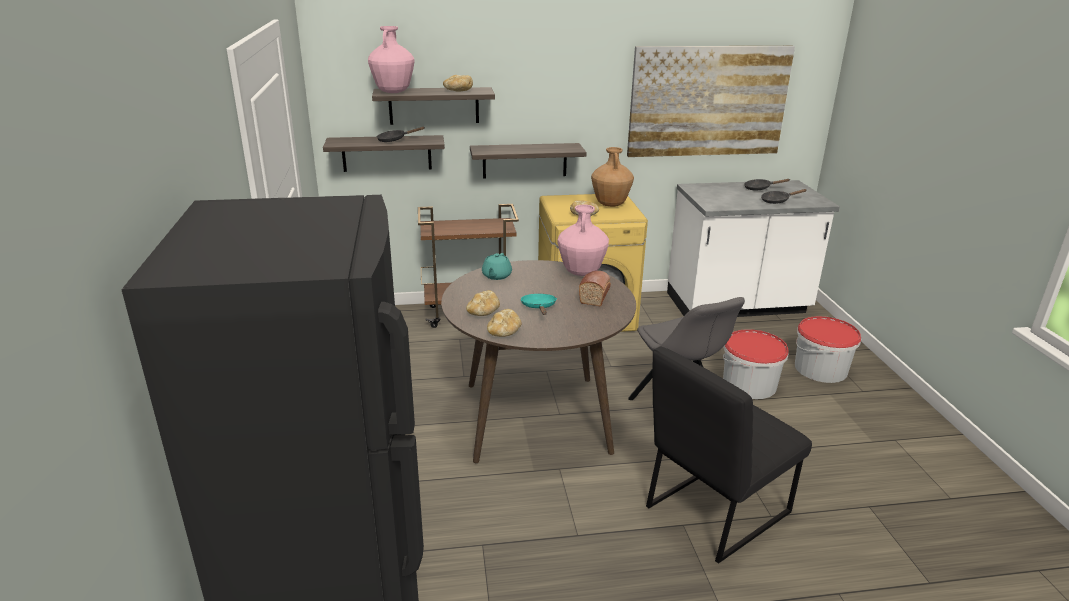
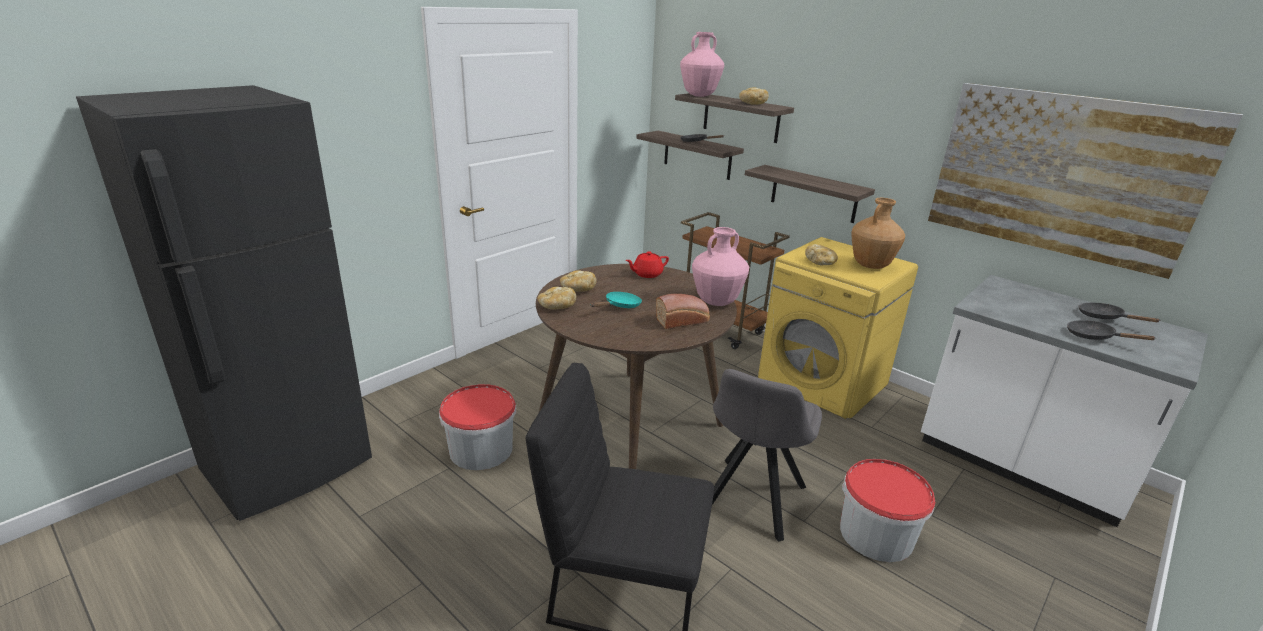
camera: 50 degrees right, 0 degrees up
turquoise teapot [482,253,512,280] -> red teapot [626,252,669,278]
bucket [795,316,861,383] -> bucket moved to [439,384,516,470]

